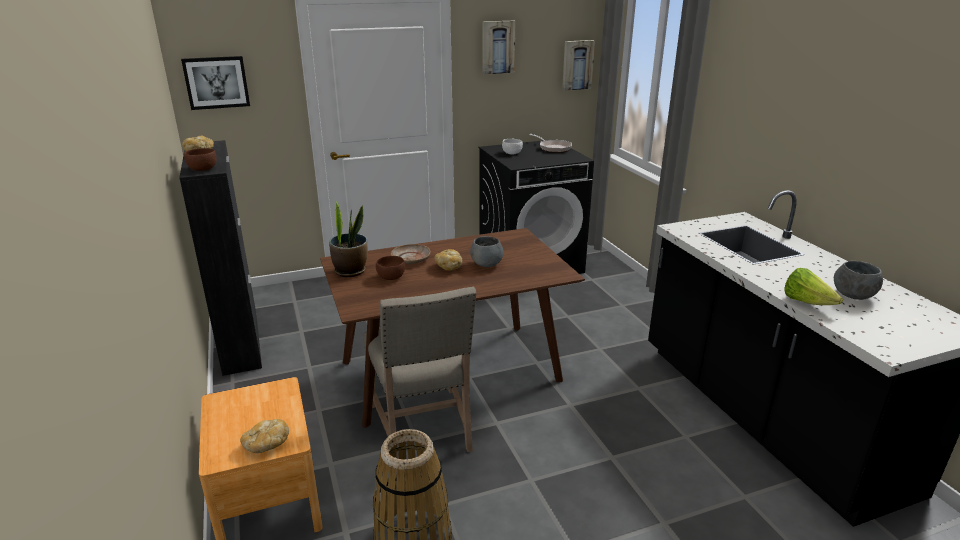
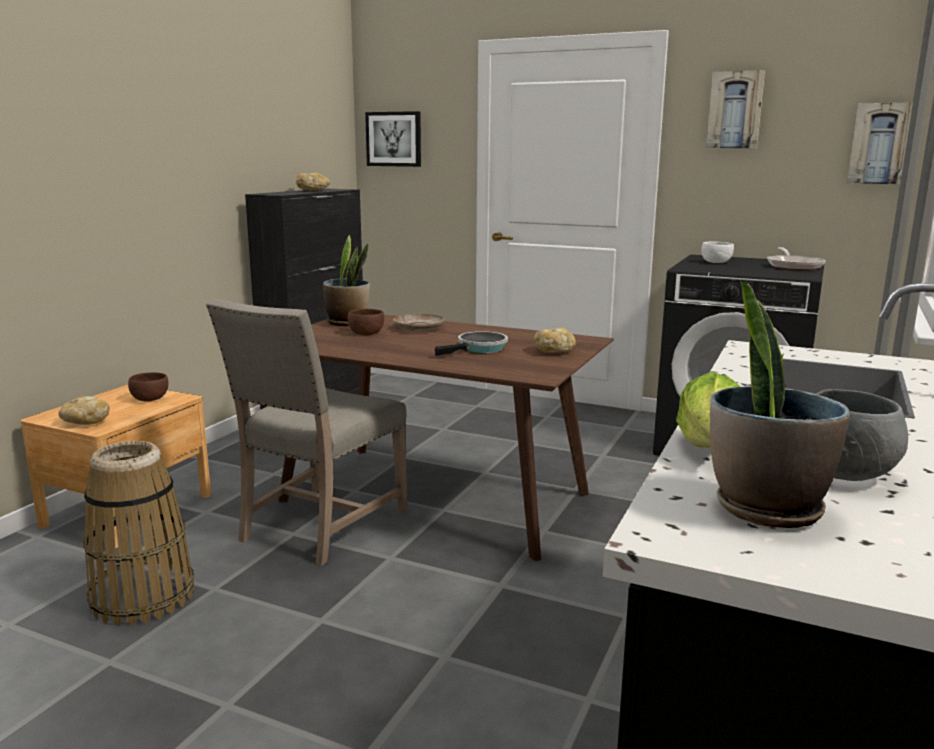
camera: 45 degrees right, 10 degrees down
brown bowl [184,148,217,171] -> brown bowl moved to [128,372,168,402]
bread [434,249,463,271] -> bread moved to [534,327,576,353]
grey bowl [470,236,504,267] -> frying pan [435,331,508,356]
none -> potted plant [710,281,850,528]

